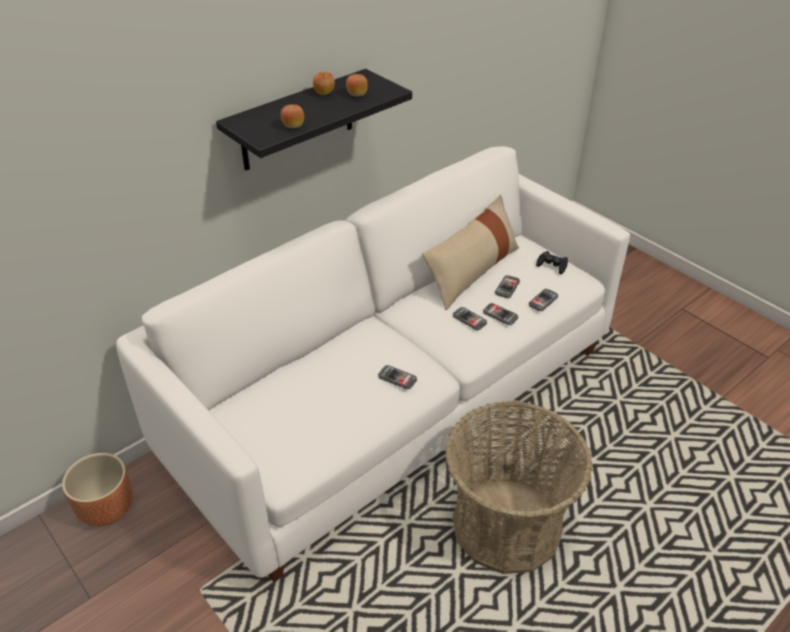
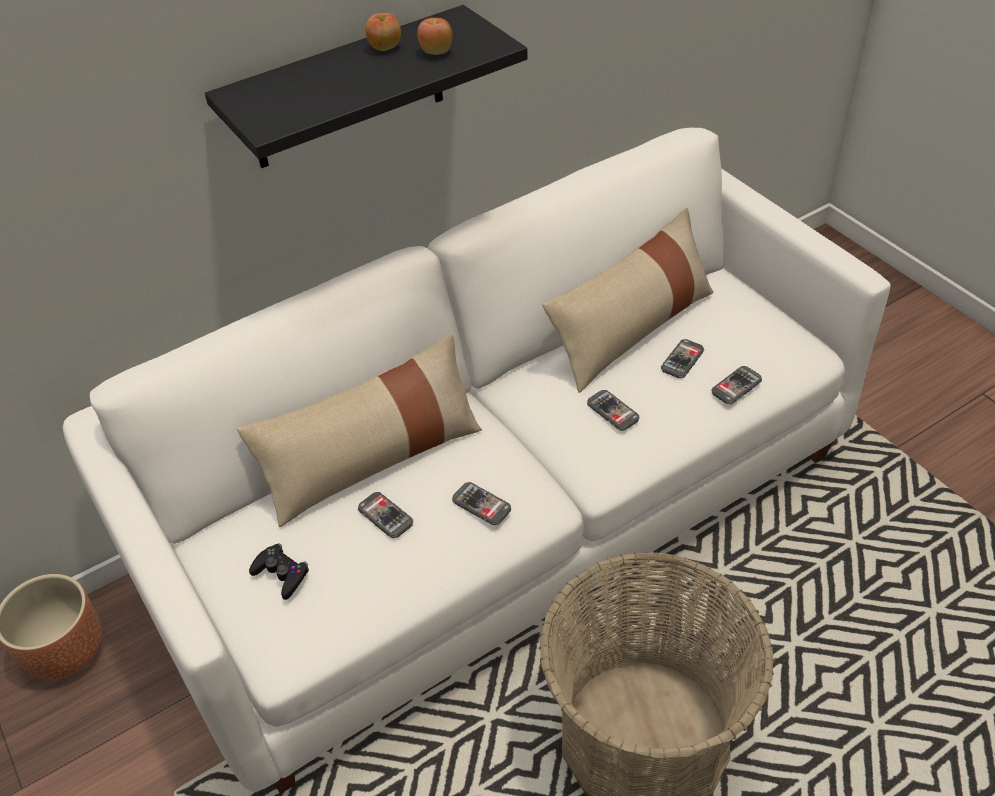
camera: 10 degrees right, 5 degrees up
apple [281,104,304,128] -> none
phone [483,303,518,325] -> phone moved to [358,492,413,538]
black game controller [536,251,568,274] -> black game controller moved to [249,543,309,600]
none -> beige pillow [237,334,482,527]

